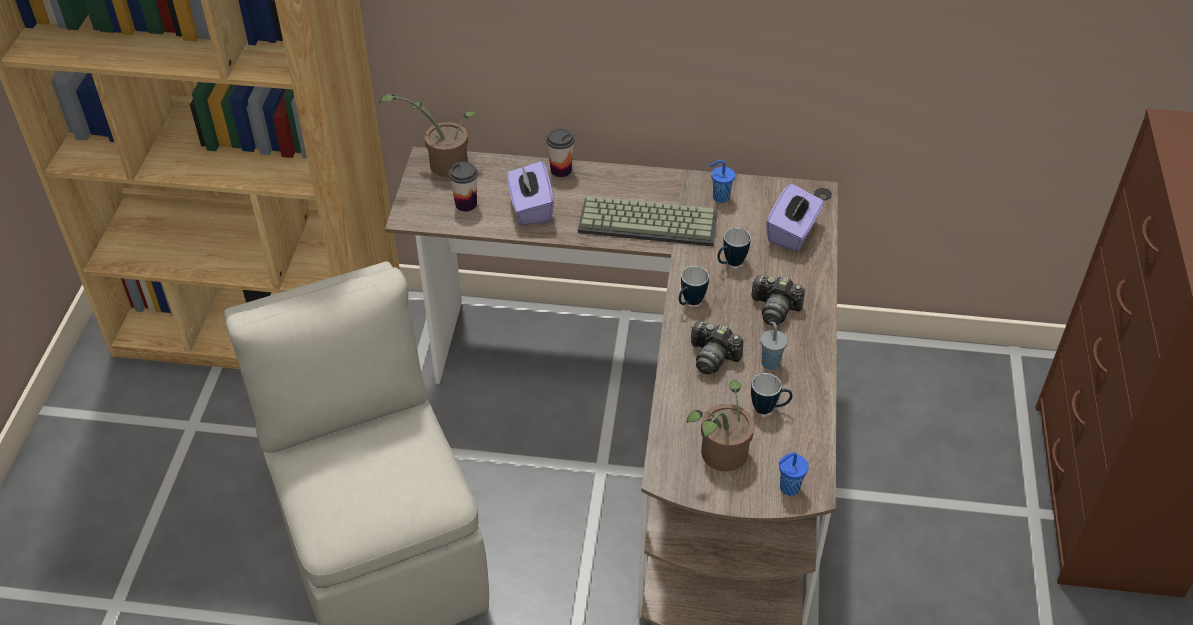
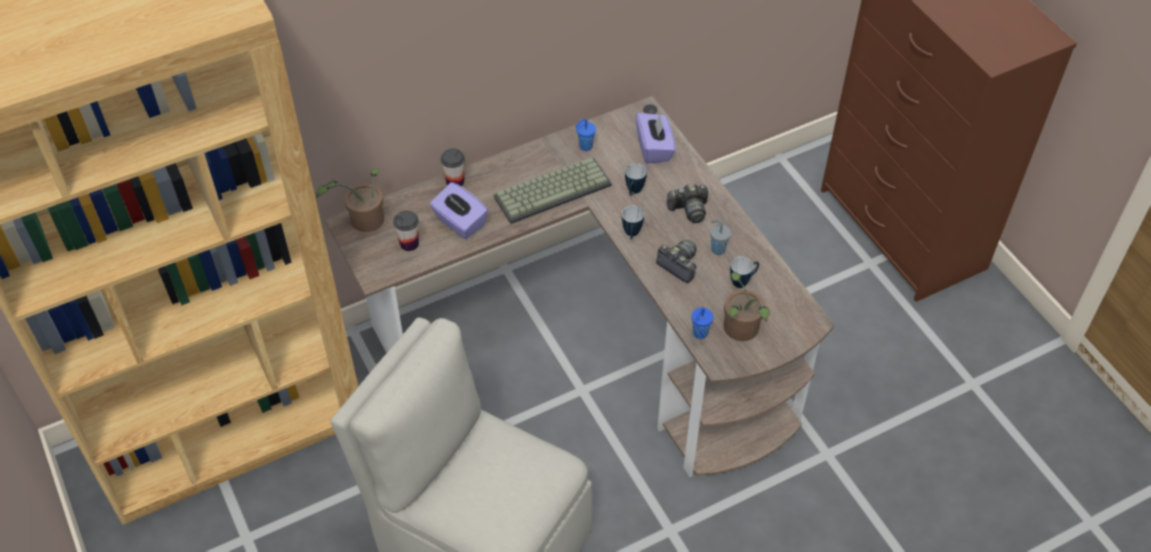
camera: 35 degrees left, 5 degrees up
camera [691,321,743,375] -> camera turned 135 degrees counterclockwise [656,240,697,283]
blue cup [778,452,809,496] -> blue cup moved to [691,307,713,339]

